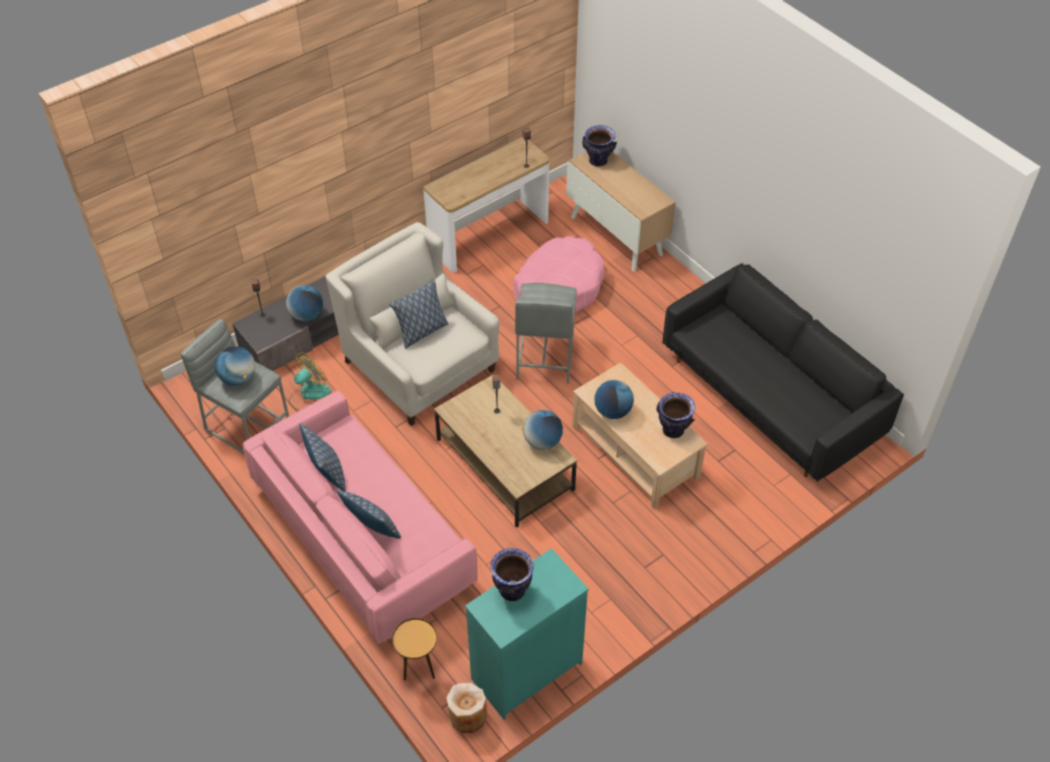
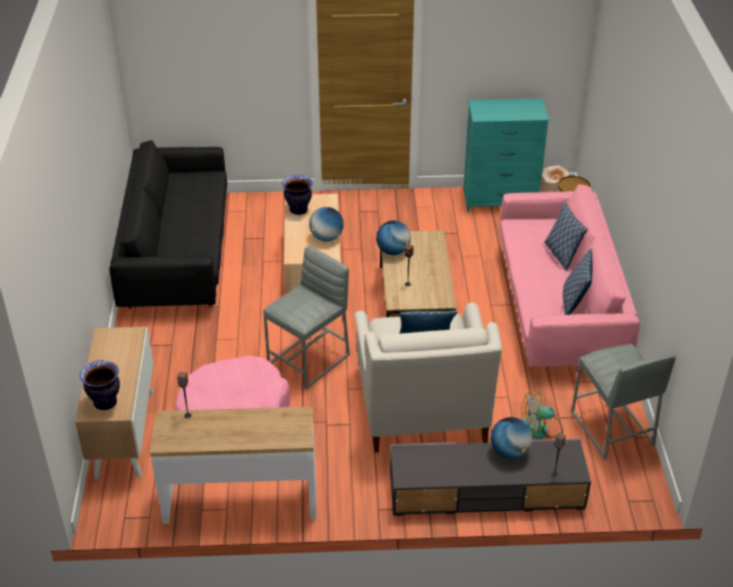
camera: 145 degrees left, 10 degrees down
globe [215,346,255,386] -> none
vase [491,548,534,601] -> none

